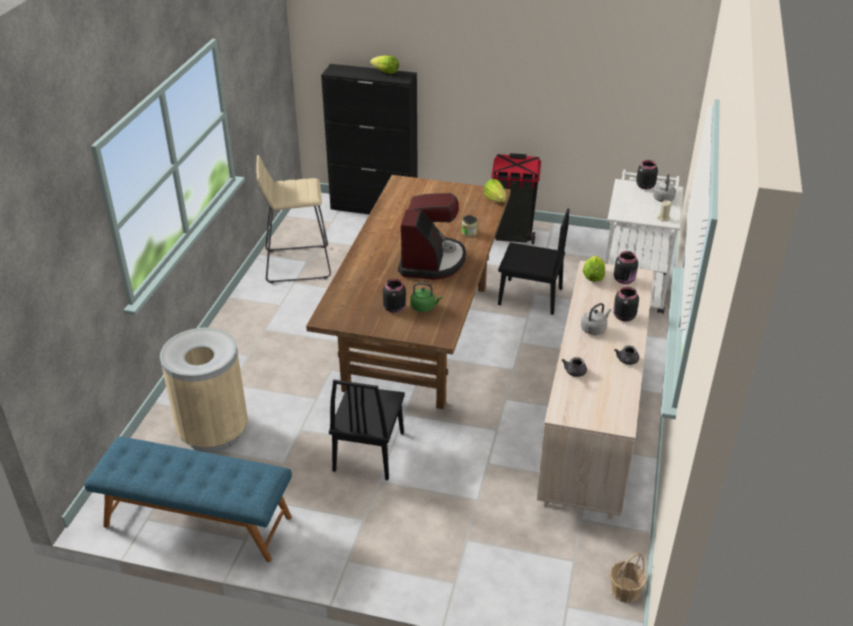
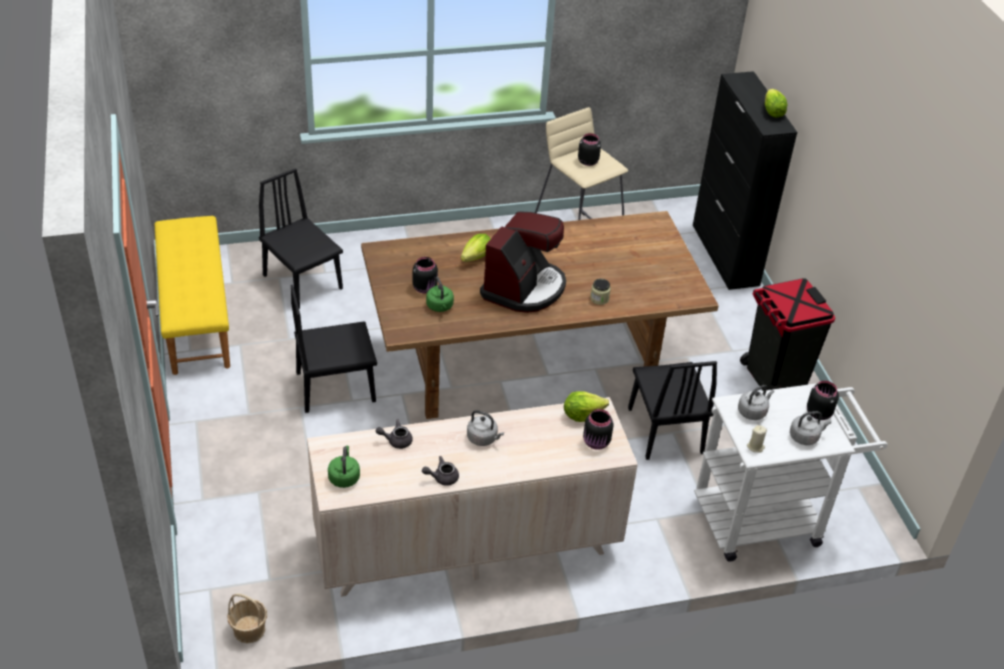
camera: 60 degrees right, 5 degrees up
blue bench [84,436,292,562] -> yellow bench [155,216,230,375]
beige trash can [160,328,248,452] -> black chair [259,168,343,309]
coffee machine [398,193,466,280] -> coffee machine turned 45 degrees counterclockwise [480,211,566,313]
lettuce [484,179,506,202] -> lettuce moved to [461,234,491,262]
black jar [613,287,639,322] -> black jar moved to [578,133,601,166]
none -> green kettle [328,446,360,488]
none -> grey kettle [738,385,774,420]

